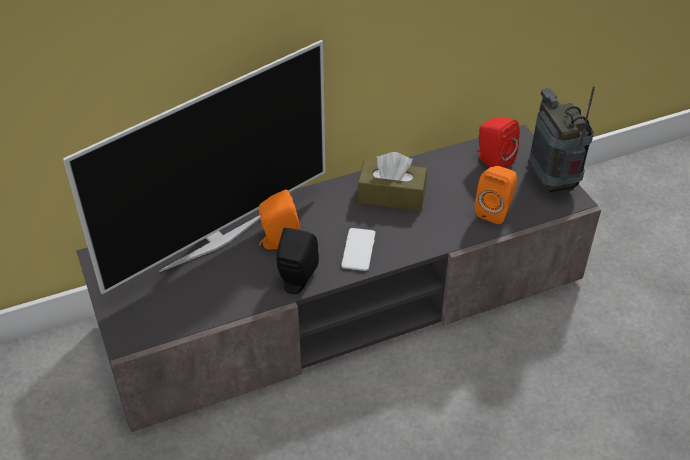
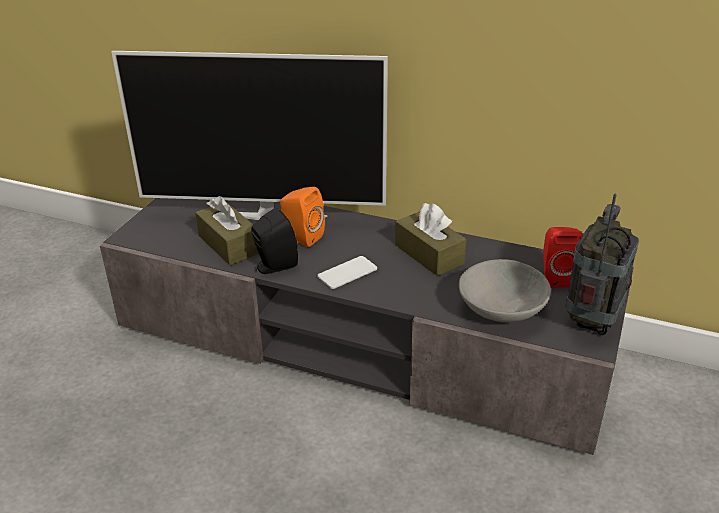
camera: 45 degrees right, 10 degrees down
orange speaker [475,166,517,224] -> grey bowl [459,259,551,322]
none -> brown tissue box [195,196,259,265]

